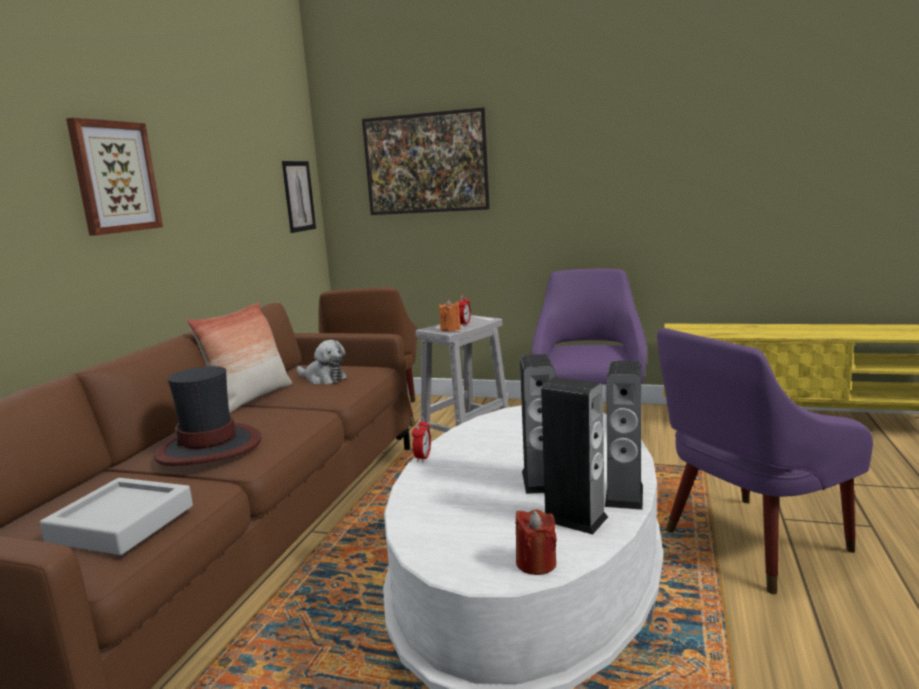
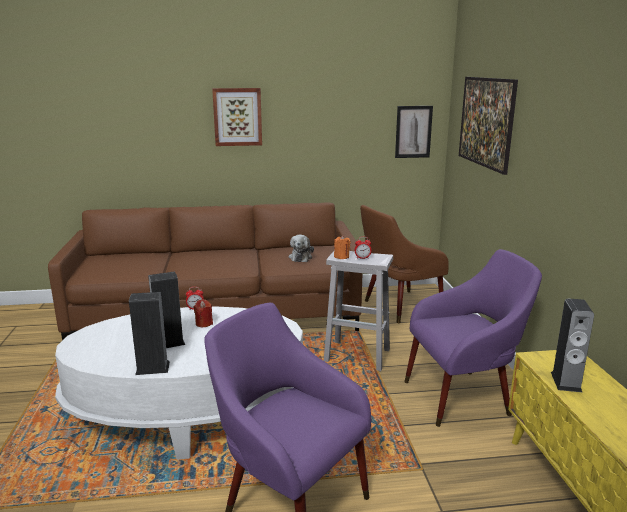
camera: 65 degrees right, 5 degrees up
grey tray [40,478,193,555] -> none
hat [154,366,262,466] -> none
pillow [186,302,292,413] -> none
red candle [515,509,557,575] -> red candle moved to [194,299,213,327]
speaker [541,377,608,534] -> speaker moved to [551,298,594,392]

